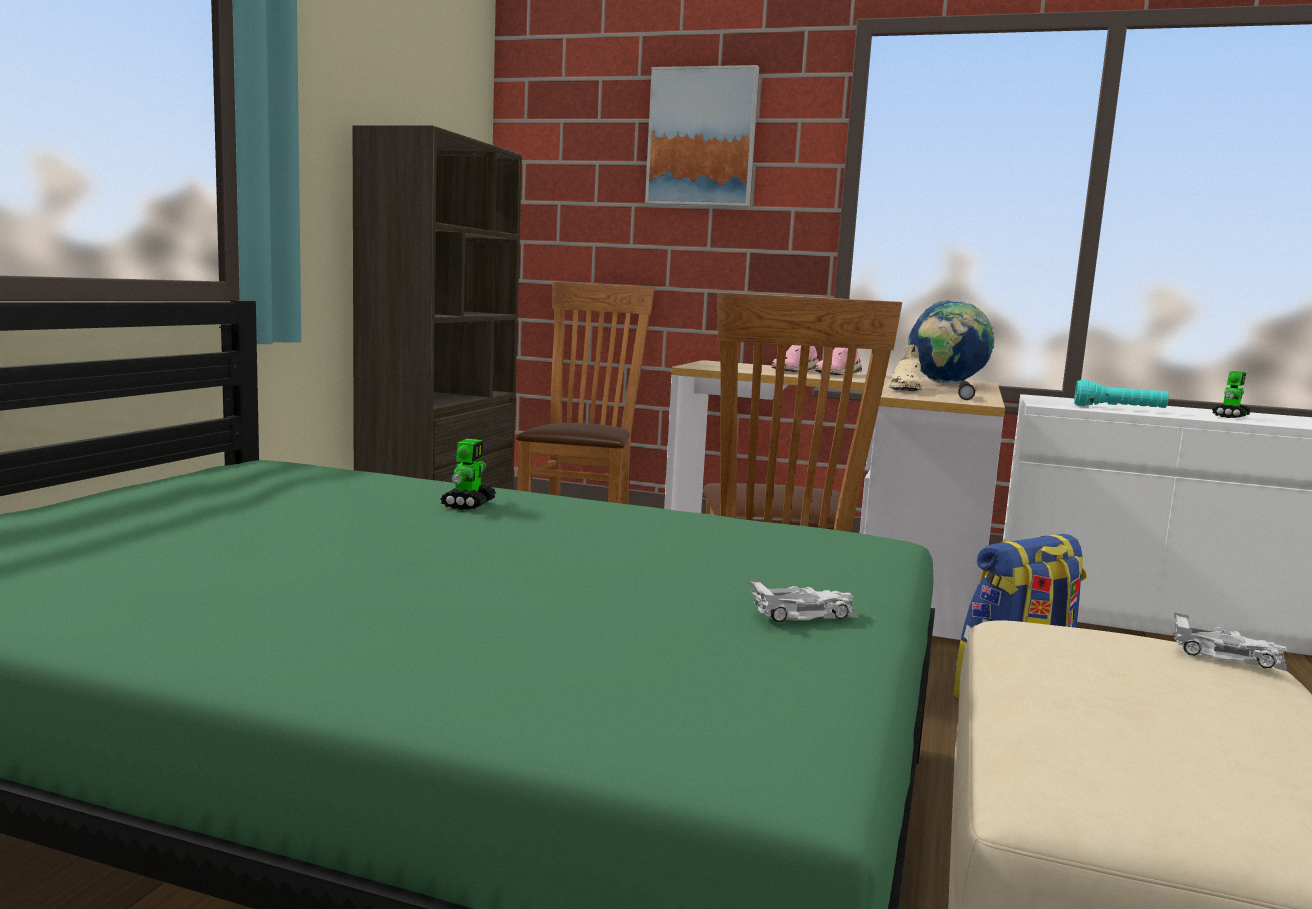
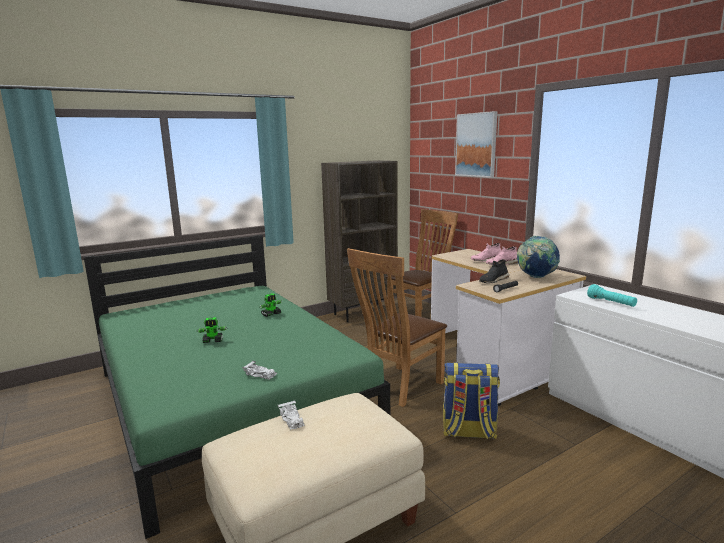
camera: 40 degrees right, 5 degrees up
beige shoe [889,345,922,391] -> black shoe [479,259,509,283]
white toy car [1173,613,1287,671] -> white toy car moved to [278,401,305,431]
toy robot [1212,371,1251,418] -> toy robot moved to [197,317,227,343]

